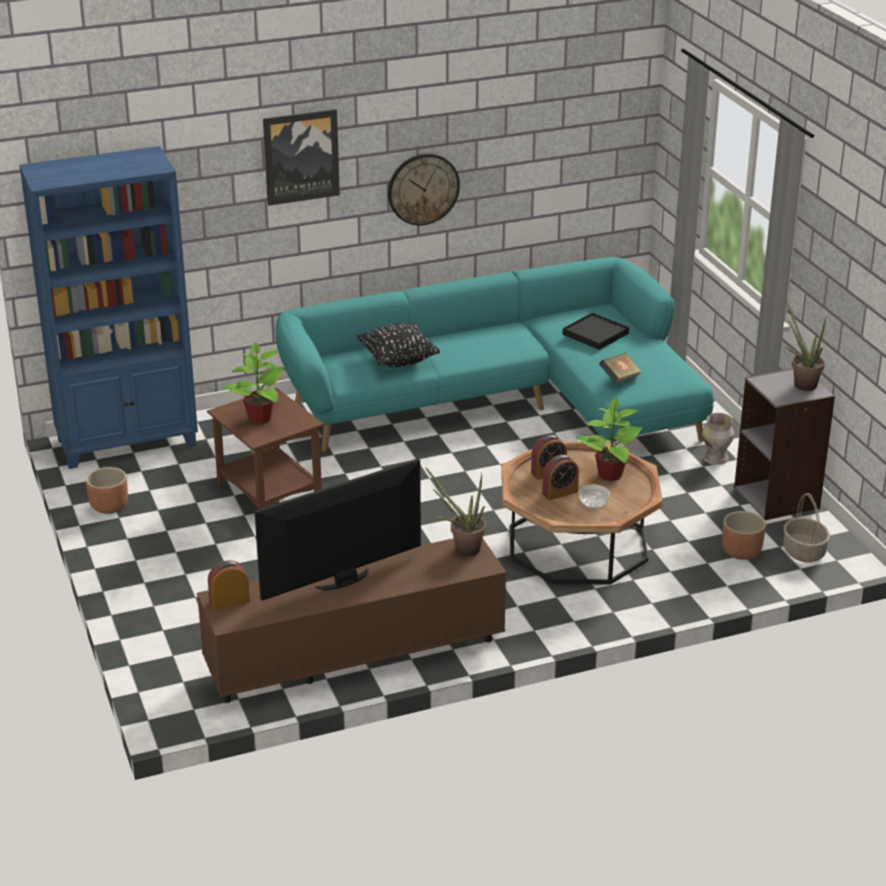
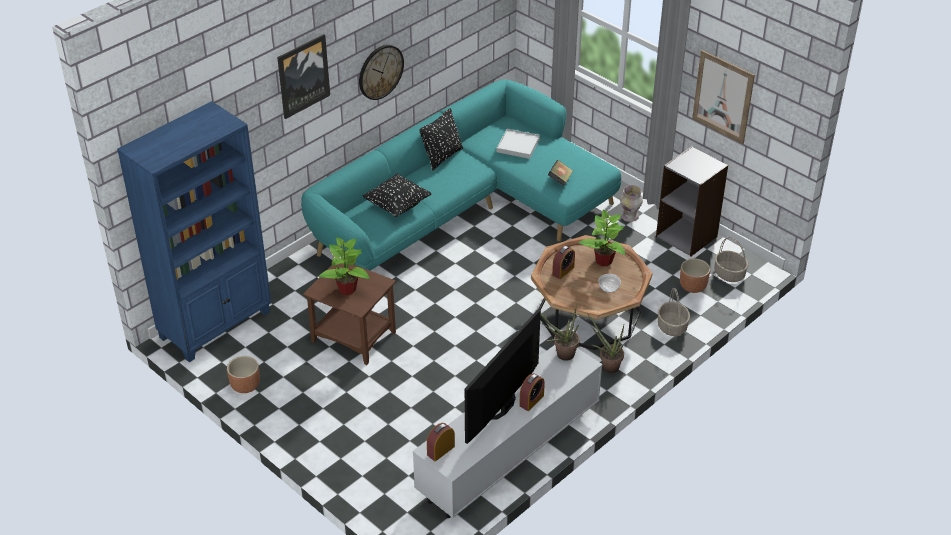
camera: 25 degrees left, 10 degrees up
brown tv stand [197,538,507,703] -> white tv stand [412,345,603,518]
alarm clock [542,455,579,500] -> alarm clock moved to [519,373,545,411]
black tray [563,313,629,350] -> white tray [497,129,540,159]
potted plant [784,298,827,391] -> potted plant moved to [587,313,624,373]
none -> black pillow [419,108,463,171]
none -> basket [658,288,690,336]
none -> picture [692,50,755,144]

